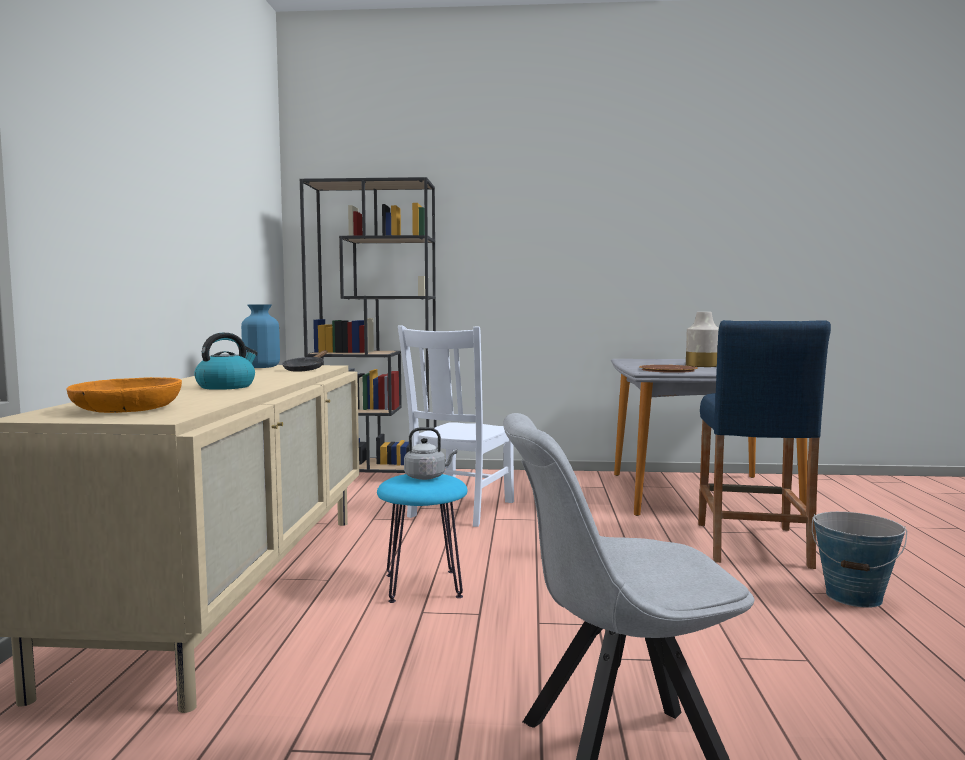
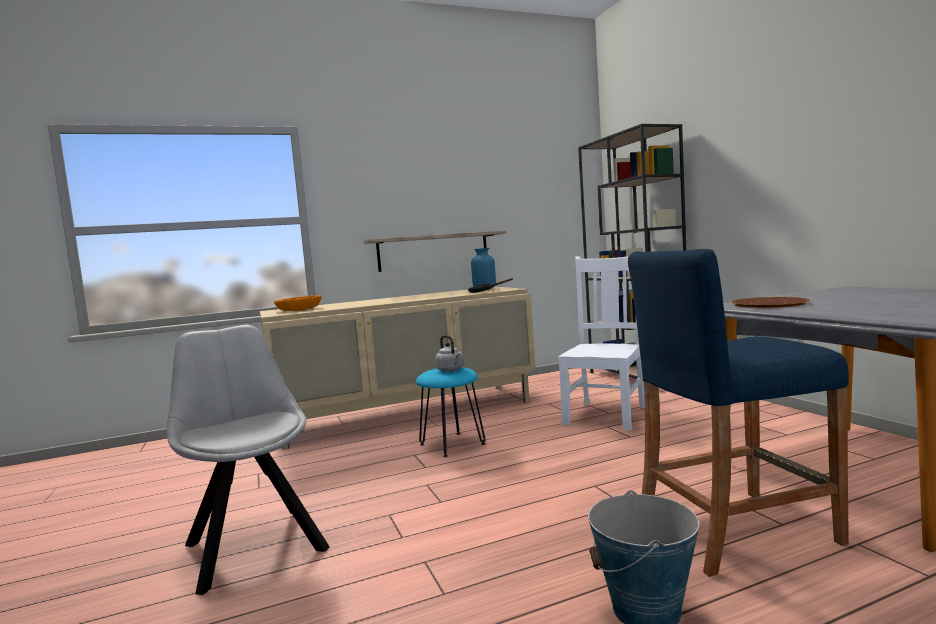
camera: 65 degrees right, 0 degrees up
kettle [194,333,258,390] -> none
white chair [398,325,514,527] -> white chair turned 120 degrees clockwise [558,256,645,431]
beige vase [686,312,719,367] -> none
none -> shelf [364,230,506,272]

